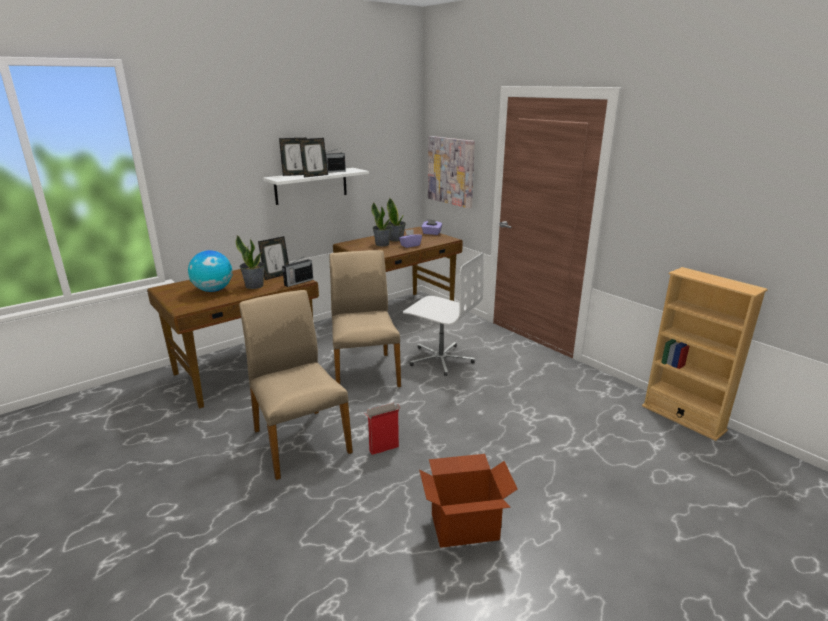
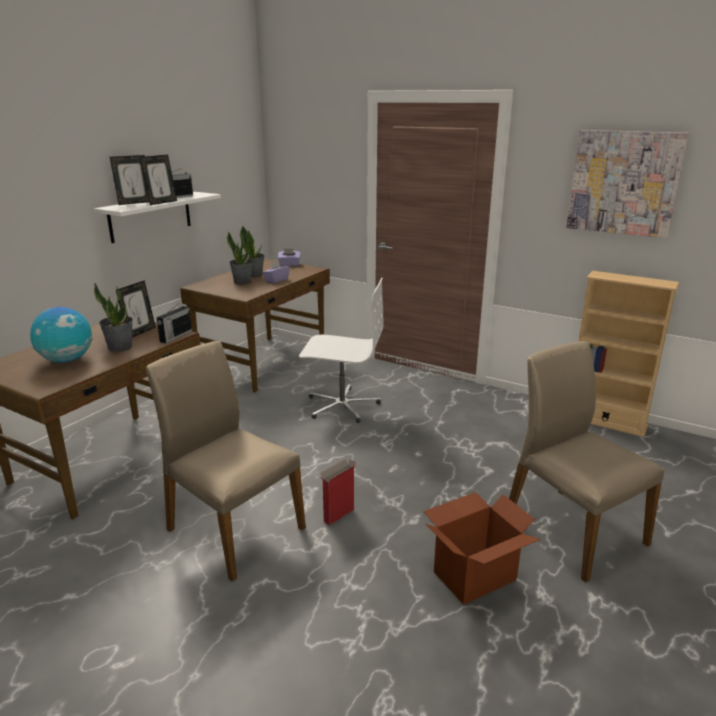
camera: 20 degrees left, 0 degrees up
beige chair [329,250,401,387] -> beige chair moved to [509,341,664,583]
picture [428,136,475,209] -> picture moved to [566,130,689,238]

